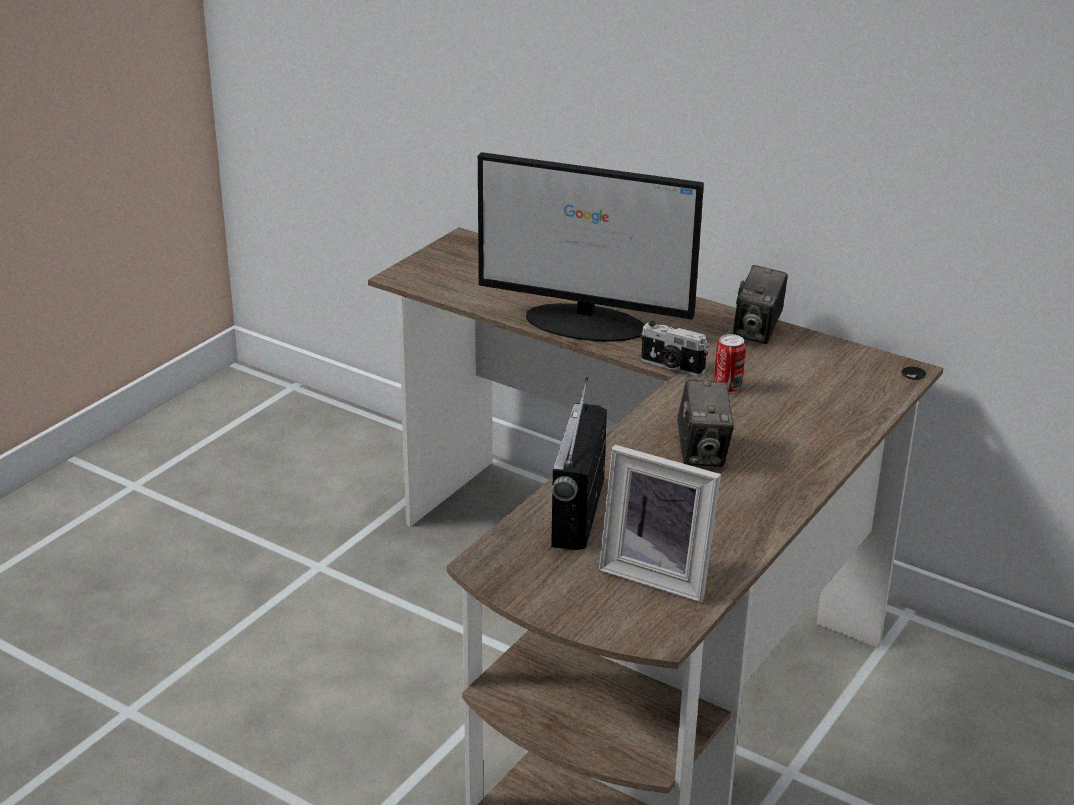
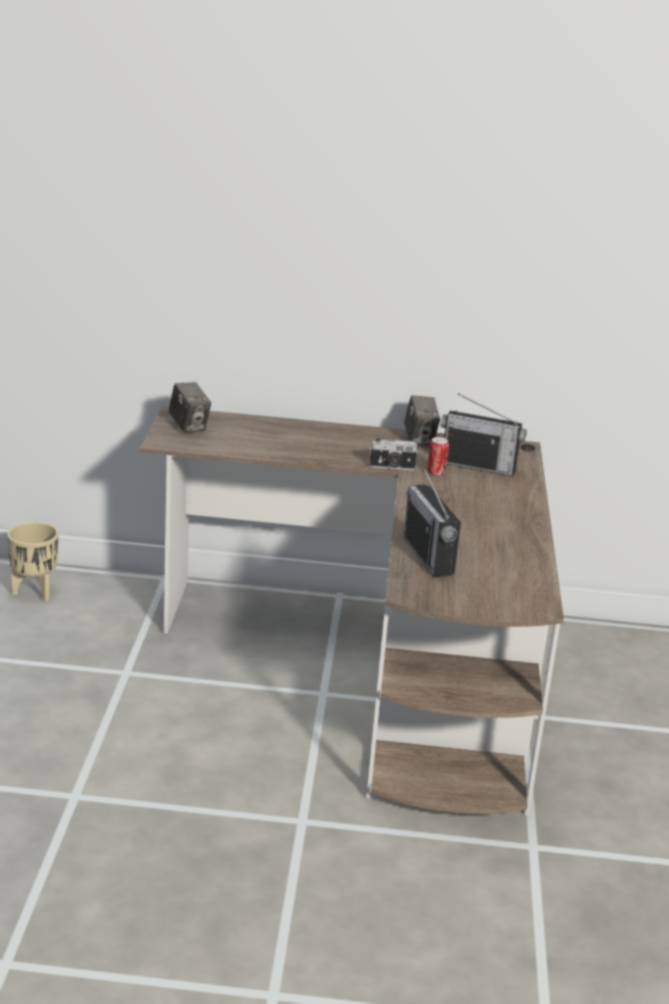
camera: 30 degrees left, 5 degrees down
monitor [478,152,704,342] -> none
picture frame [599,445,721,602] -> none
camera [677,380,734,467] -> camera moved to [168,382,211,432]
none -> beige planter [7,522,58,602]
none -> radio [441,393,527,477]

